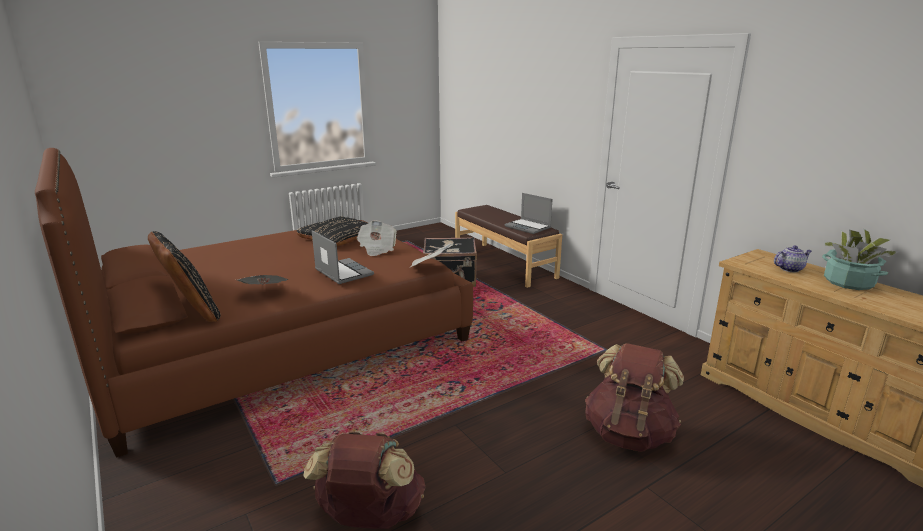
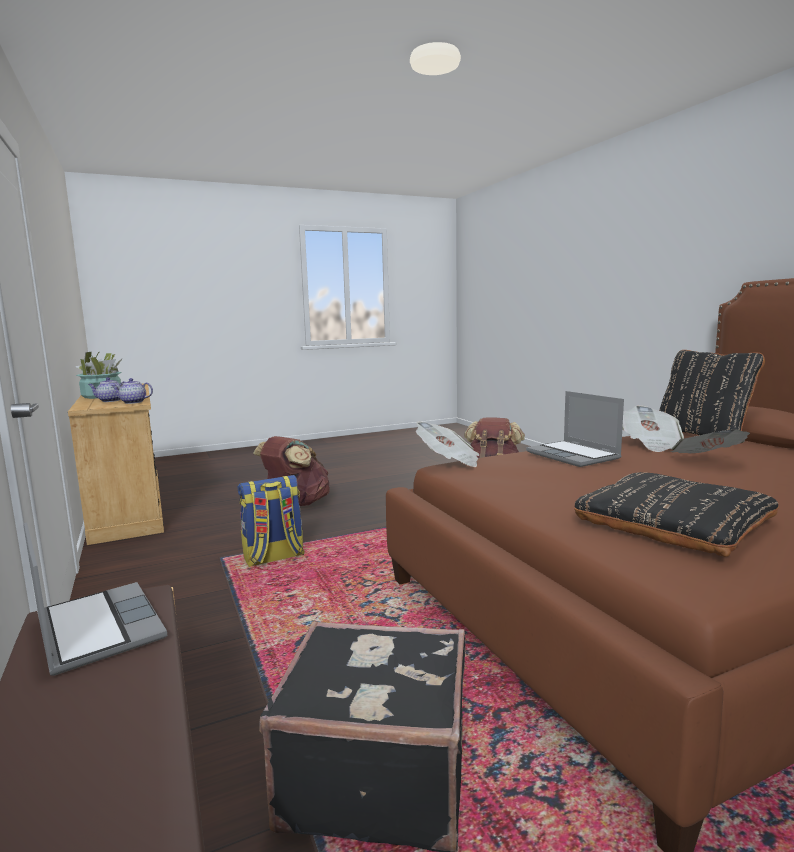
camera: 170 degrees left, 10 degrees down
newspaper [357,220,397,256] -> newspaper moved to [670,429,750,453]
none -> teapot [111,378,153,404]
none -> backpack [238,475,305,567]

